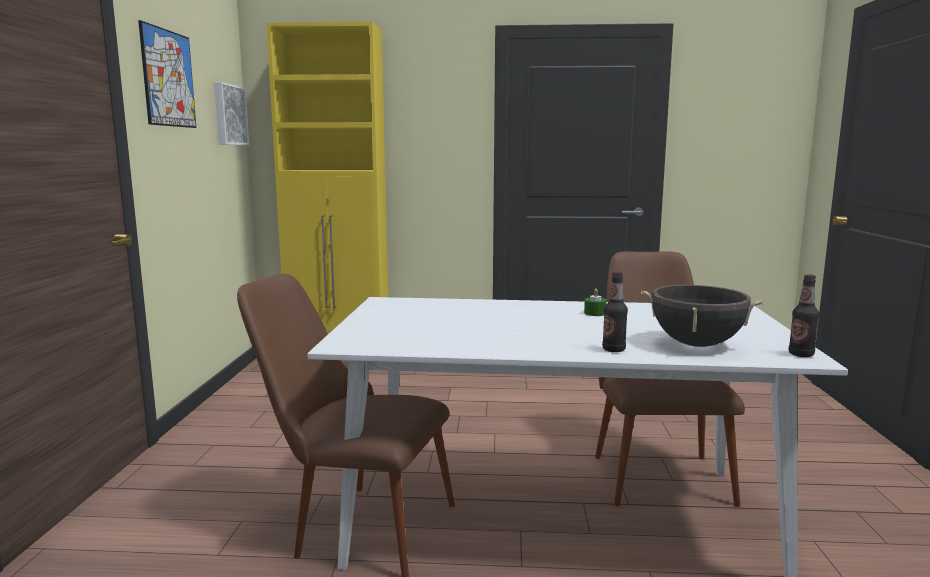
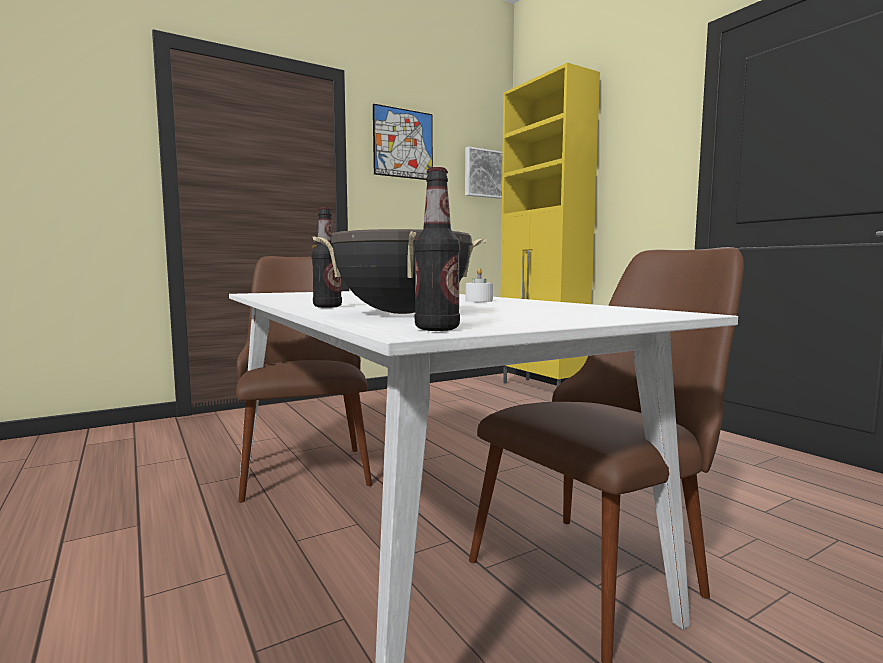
camera: 55 degrees right, 5 degrees down
green candle [584,288,607,316] -> white candle [466,268,493,302]

